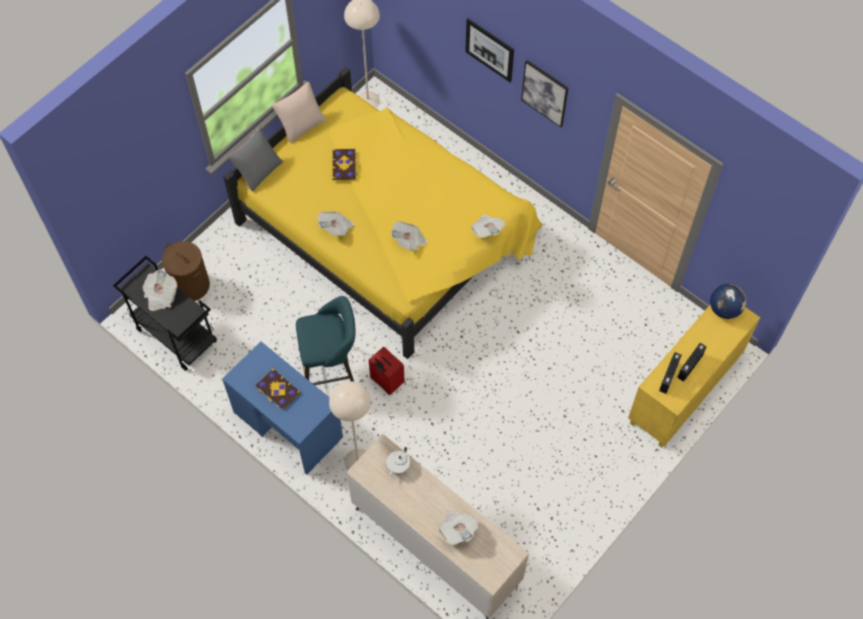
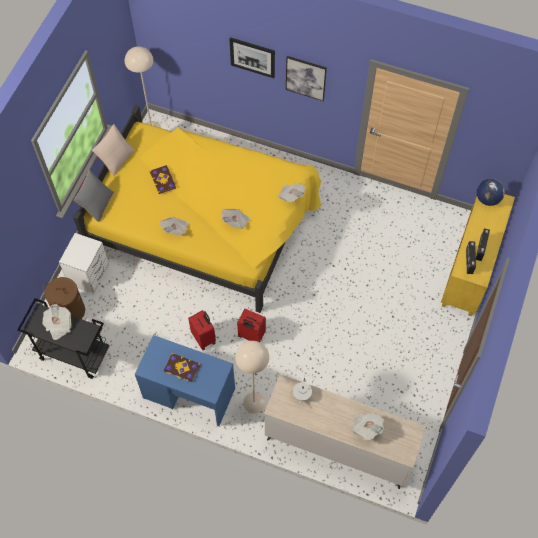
camera: 20 degrees left, 0 degrees up
turquoise stool [296,296,355,385] -> red suitcase [188,310,216,350]
none -> white nightstand [59,233,109,294]

